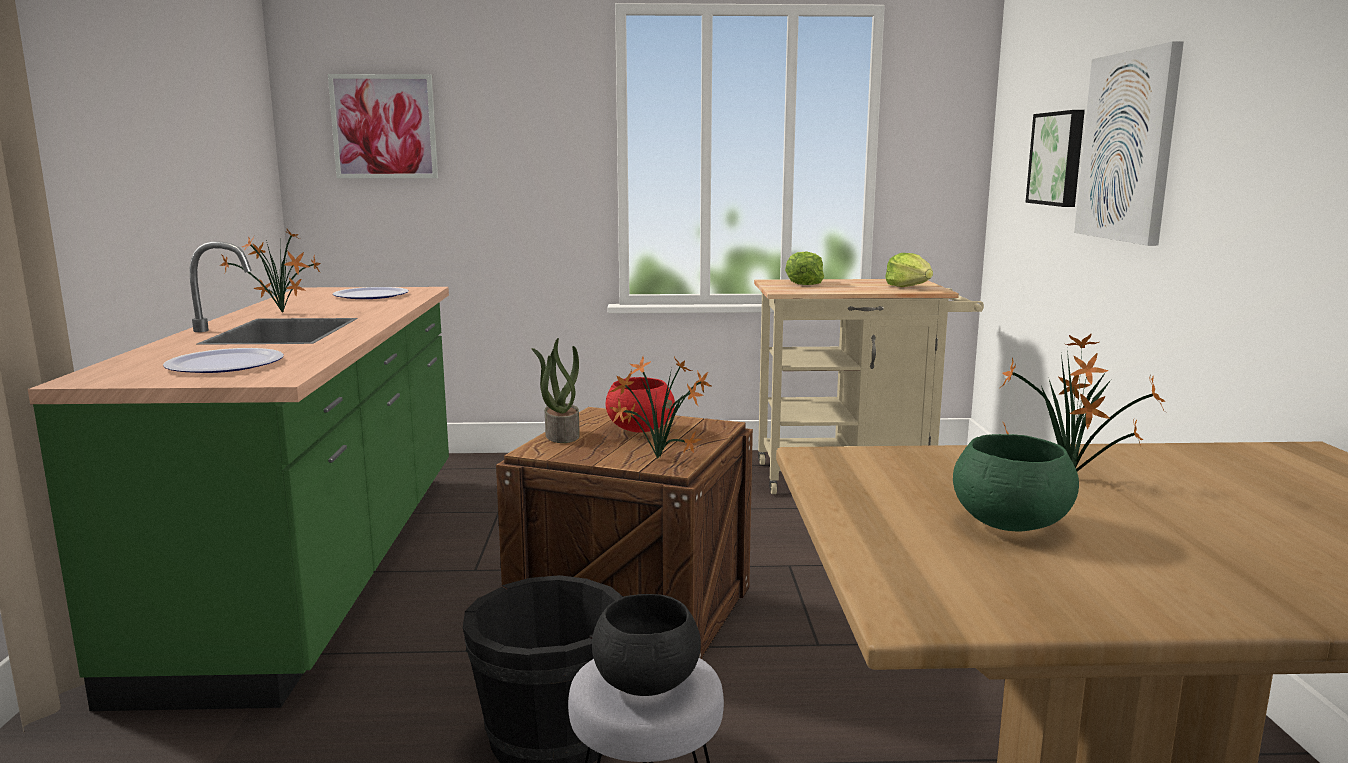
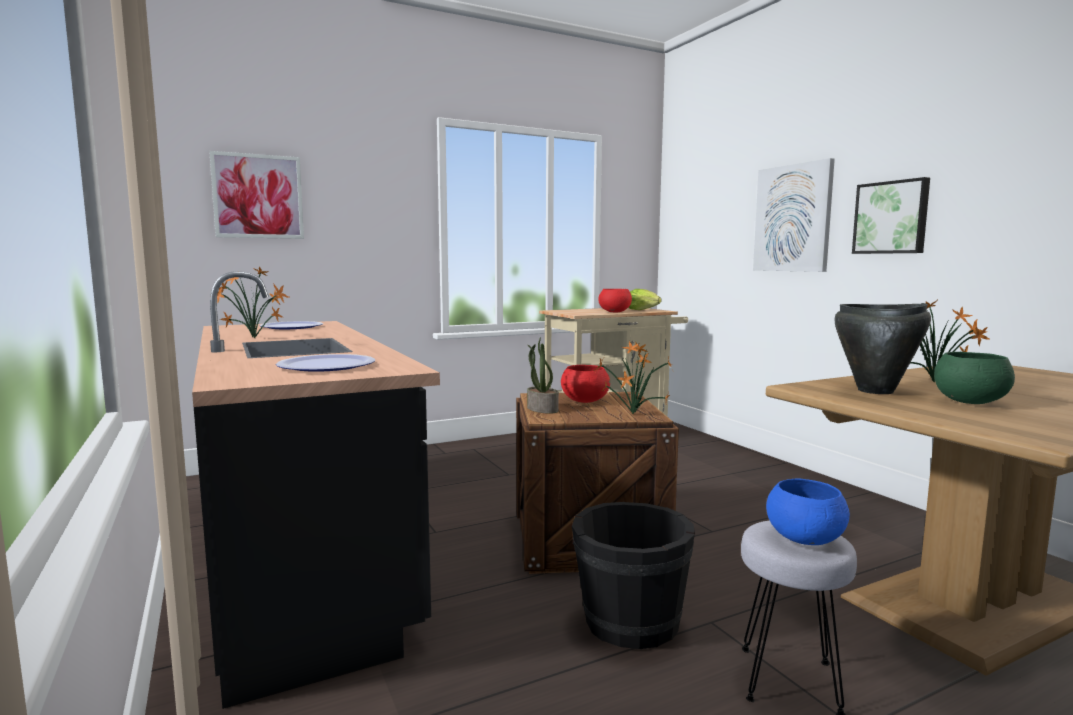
camera: 25 degrees left, 5 degrees down
green counter [28,241,449,711] -> black counter [192,271,440,709]
black bowl [592,594,701,696] -> blue bowl [766,478,850,545]
lettuce [785,251,824,285] -> none
picture [1026,110,1085,207] -> picture moved to [852,177,930,254]
none -> red bowl [598,289,632,312]
none -> black cooking pot [834,303,931,394]

